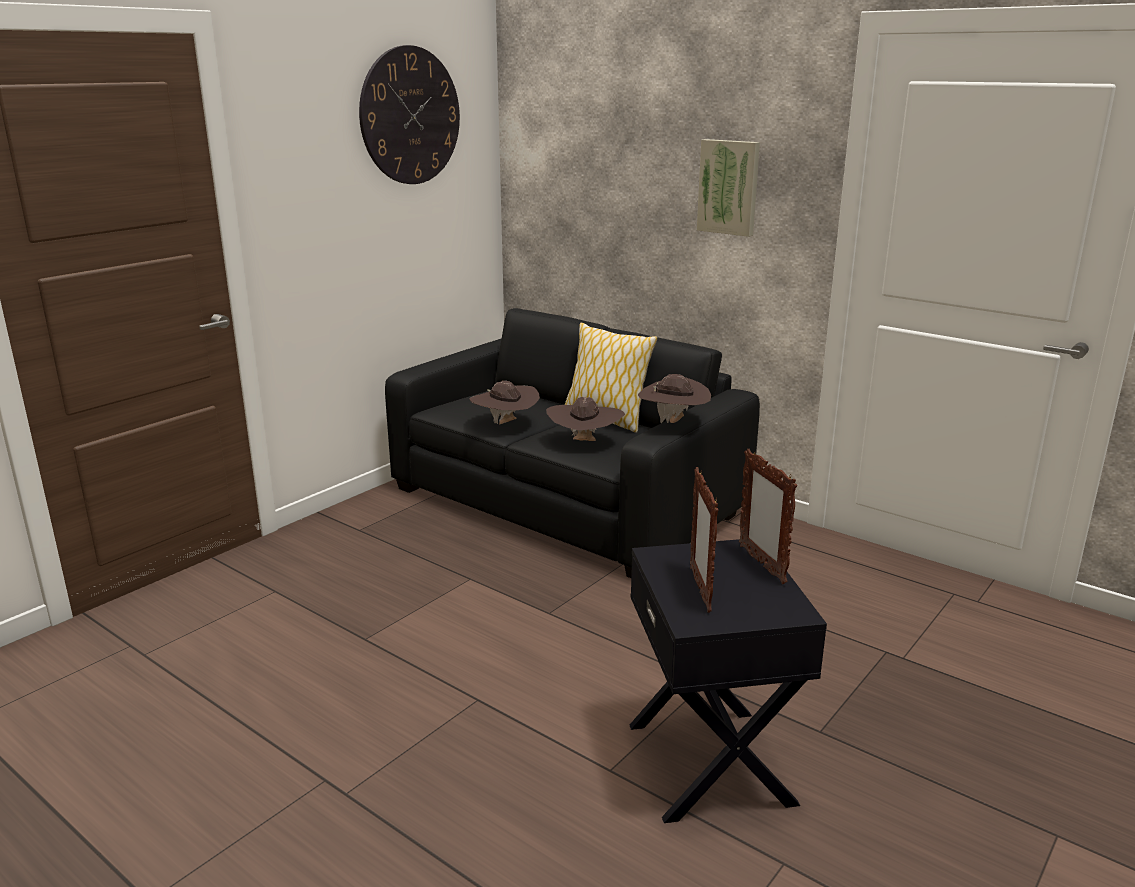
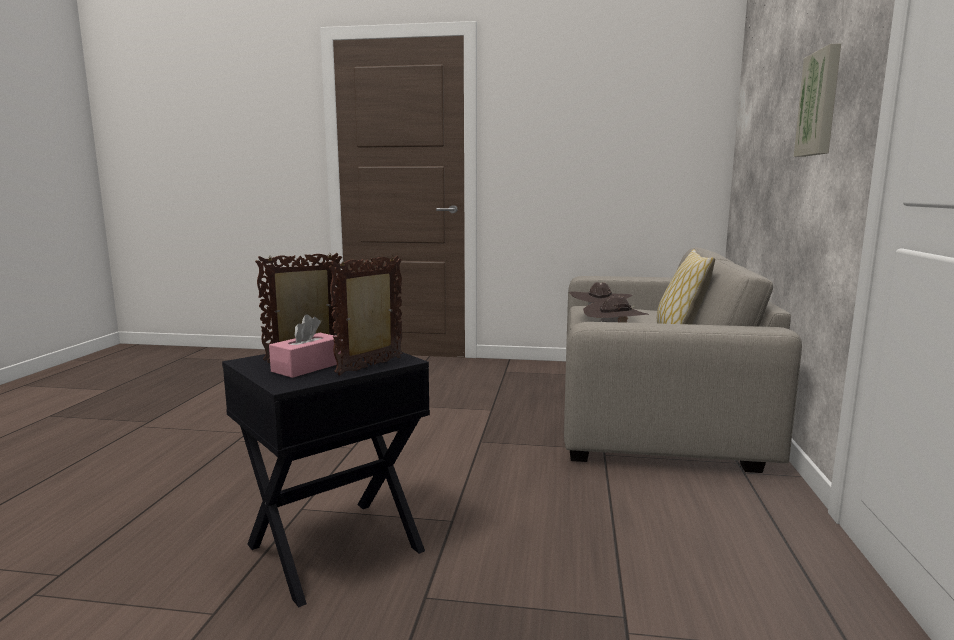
camera: 60 degrees right, 10 degrees down
wall clock [359,45,460,184] -> none
black sofa [385,308,760,578] -> beige sofa [564,248,802,473]
brown hat [638,374,711,423] -> none
none -> pink tissue box [269,314,342,378]

